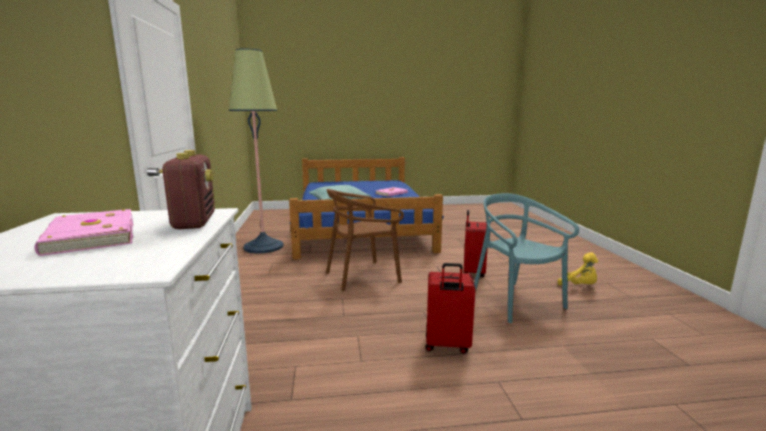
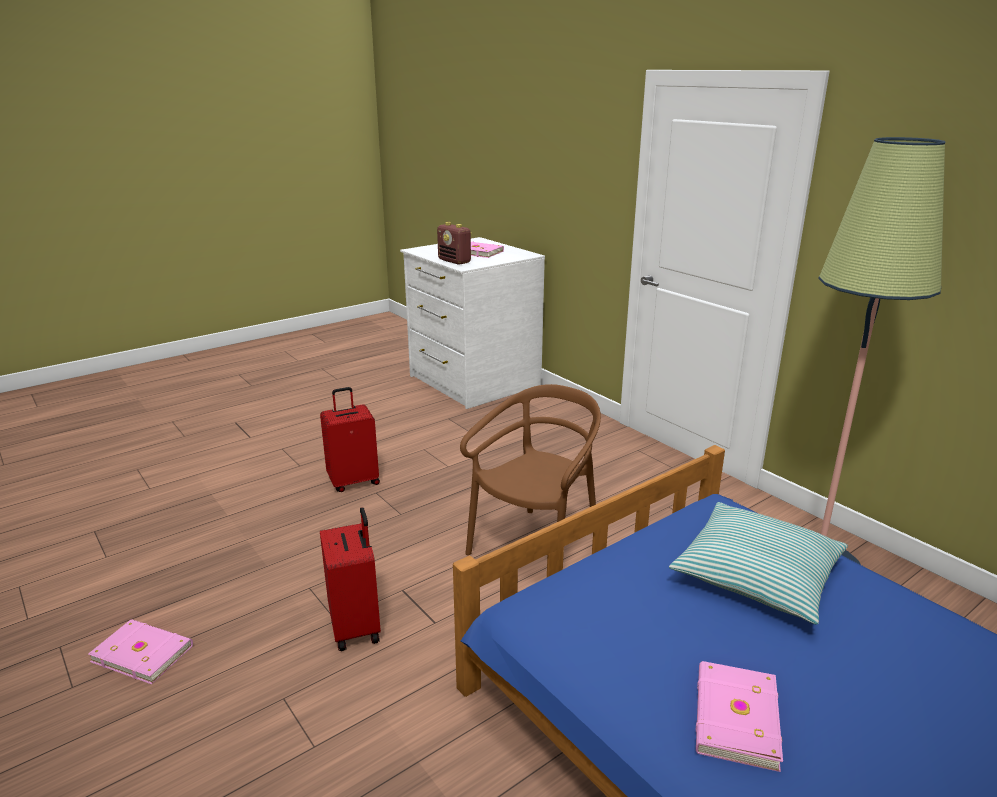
camera: 150 degrees right, 10 degrees up
turquoise chair [474,193,579,323] -> none
yellow plush toy [558,252,598,285] -> pink book [88,619,193,684]

